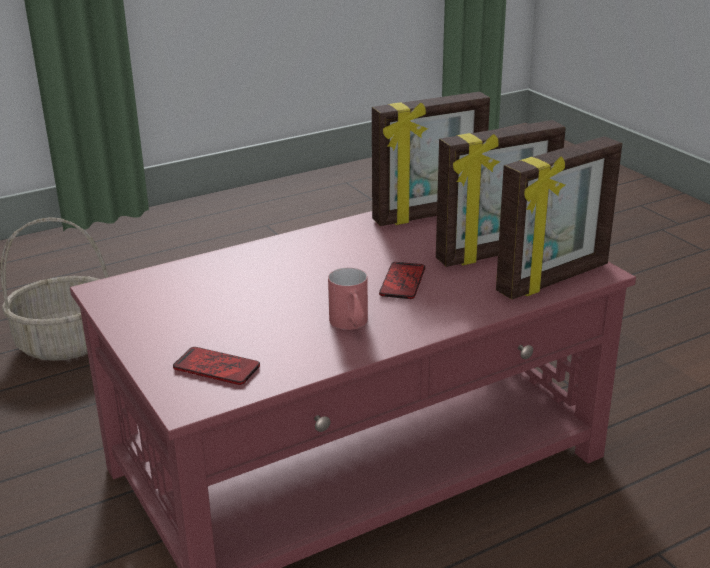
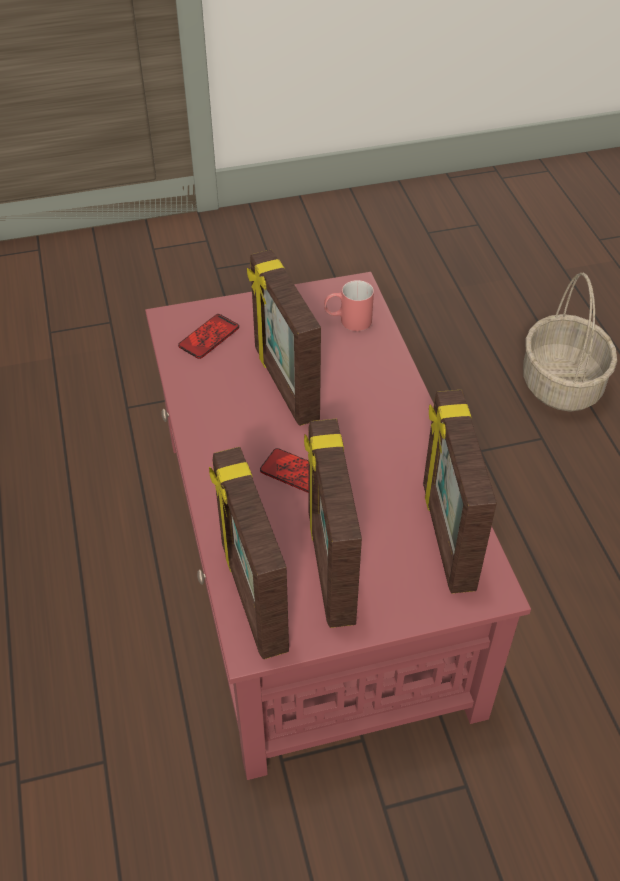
camera: 105 degrees right, 20 degrees up
red mug [328,268,368,330] -> red mug moved to [324,280,374,331]
none -> picture frame [247,249,321,426]

